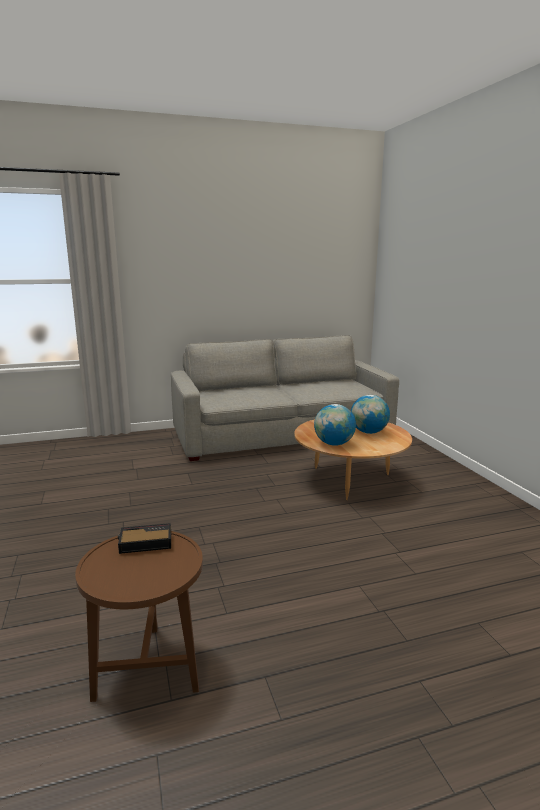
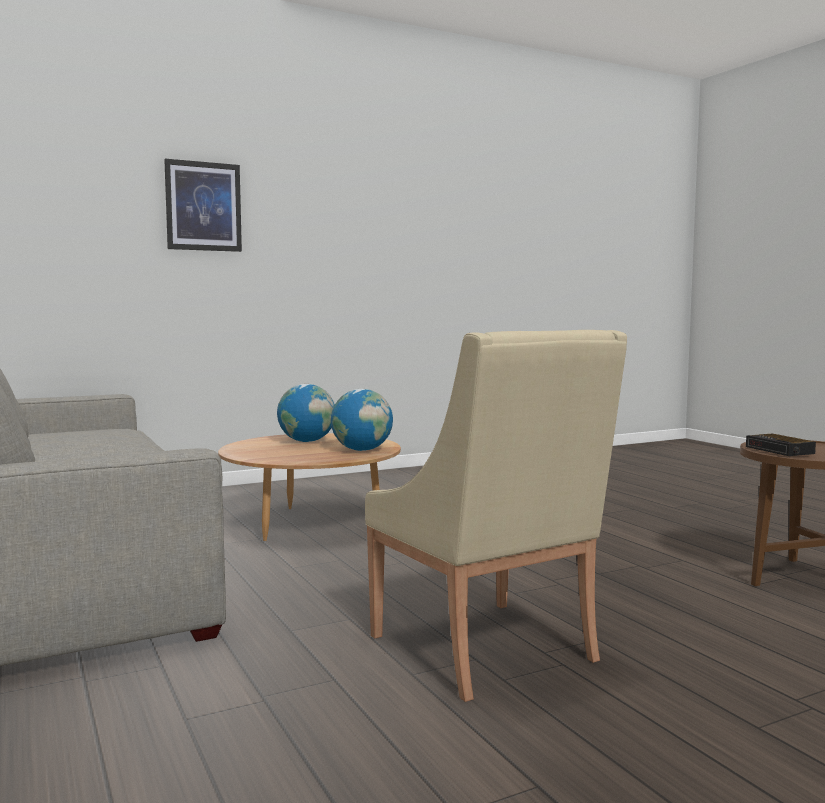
camera: 100 degrees left, 10 degrees down
none -> picture [164,159,242,252]
none -> beige armchair [365,330,627,702]

